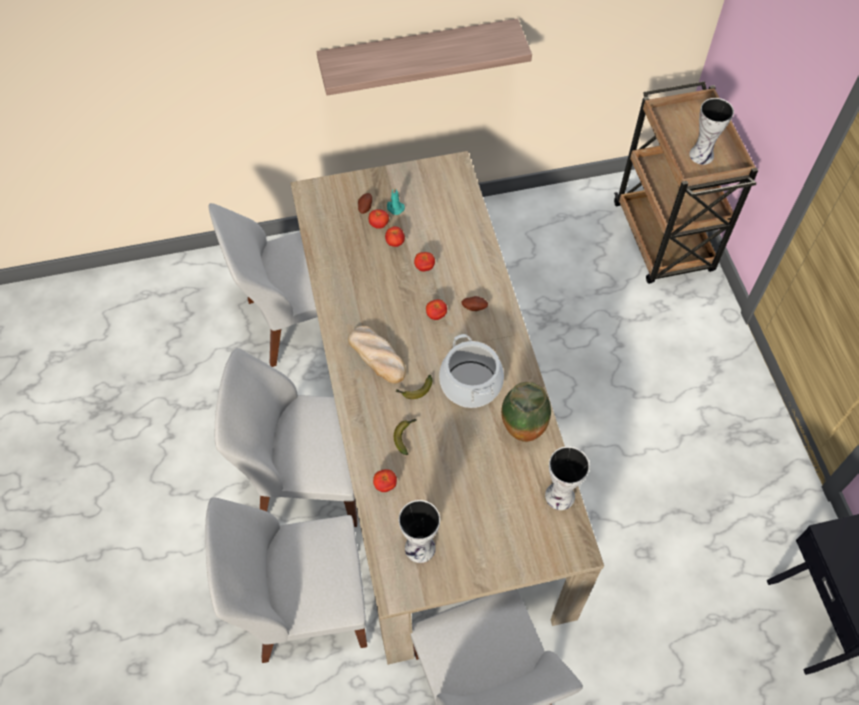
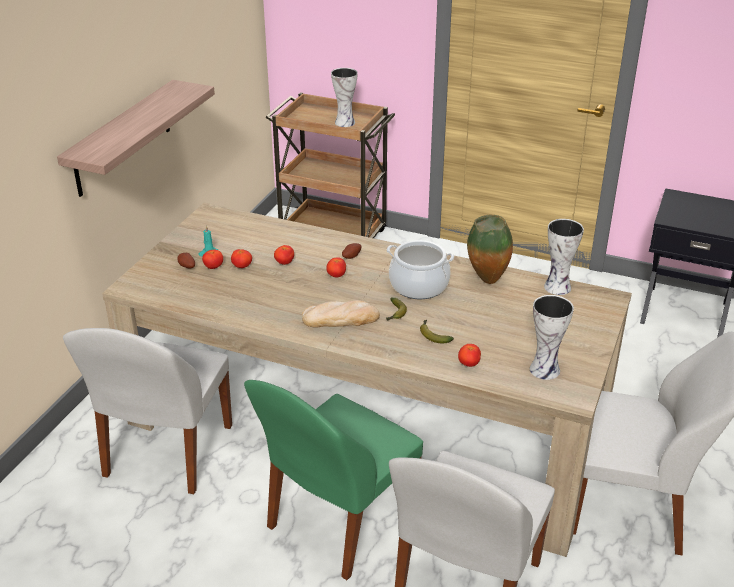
camera: 55 degrees left, 25 degrees down
white chair [215,348,358,527] -> green chair [244,380,423,580]

